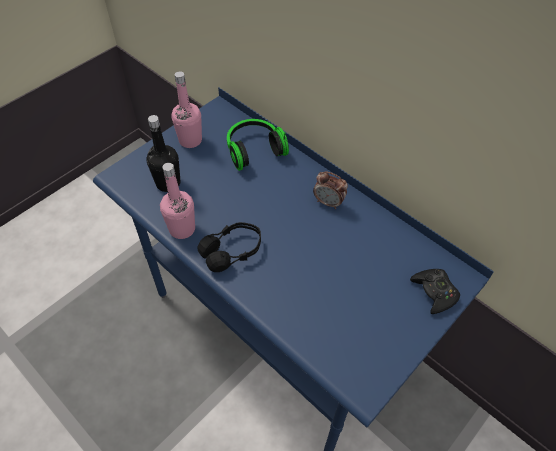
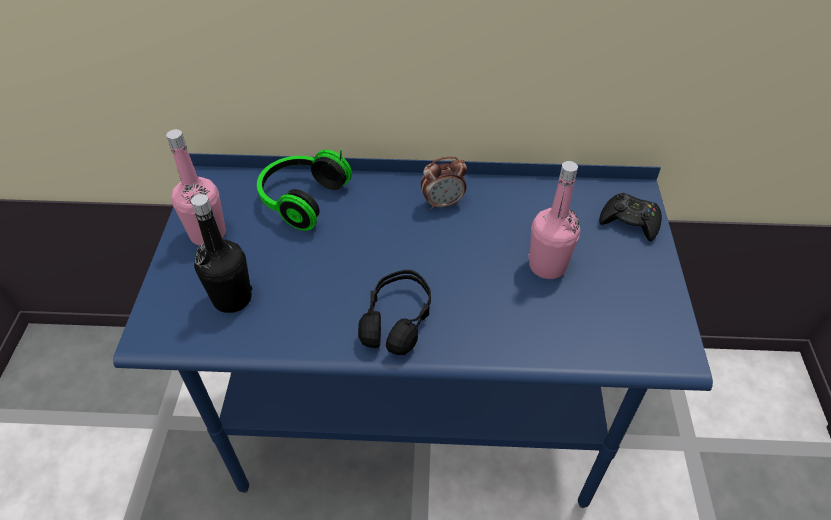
camera: 40 degrees left, 5 degrees down
pink bottle [160,163,195,239] -> pink bottle moved to [528,161,580,279]

